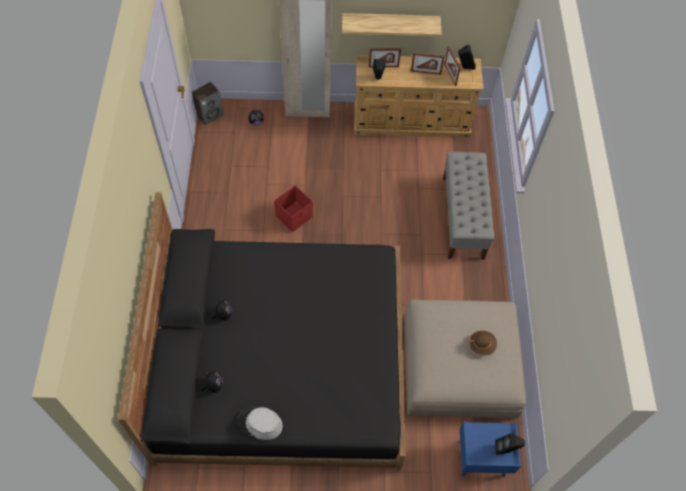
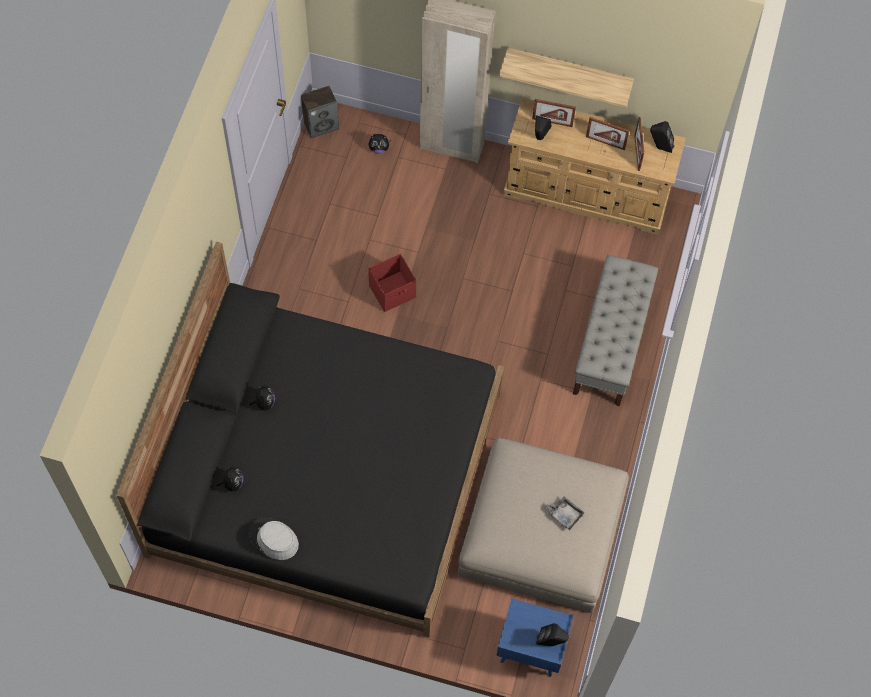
camera: 15 degrees right, 5 degrees up
brown hat [469,331,497,355] -> grey tray [545,497,584,530]

